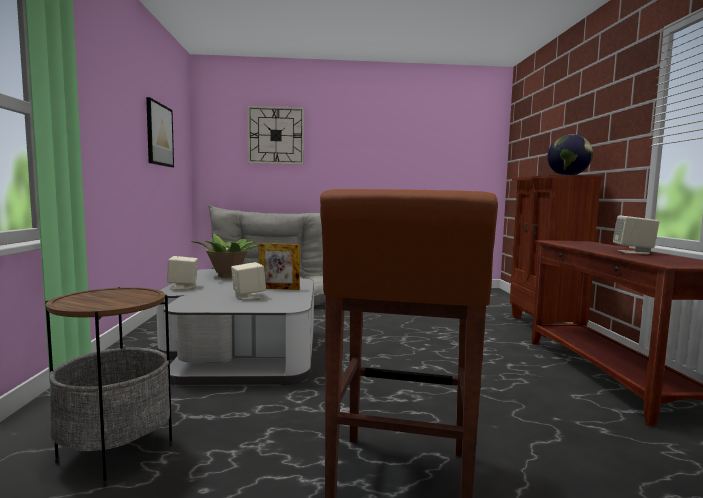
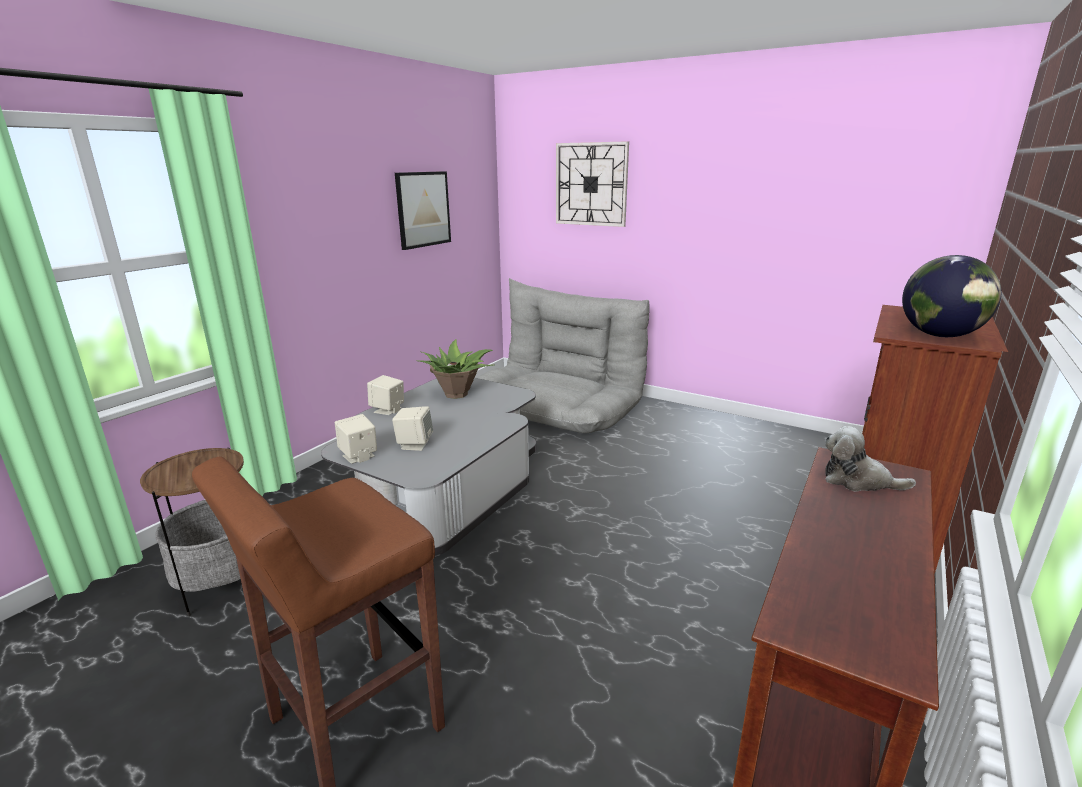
camera: 35 degrees right, 15 degrees up
picture frame [258,243,300,290] -> none
beige speaker [613,215,660,254] -> beige speaker moved to [335,414,377,464]
none -> plush toy [825,426,916,491]

